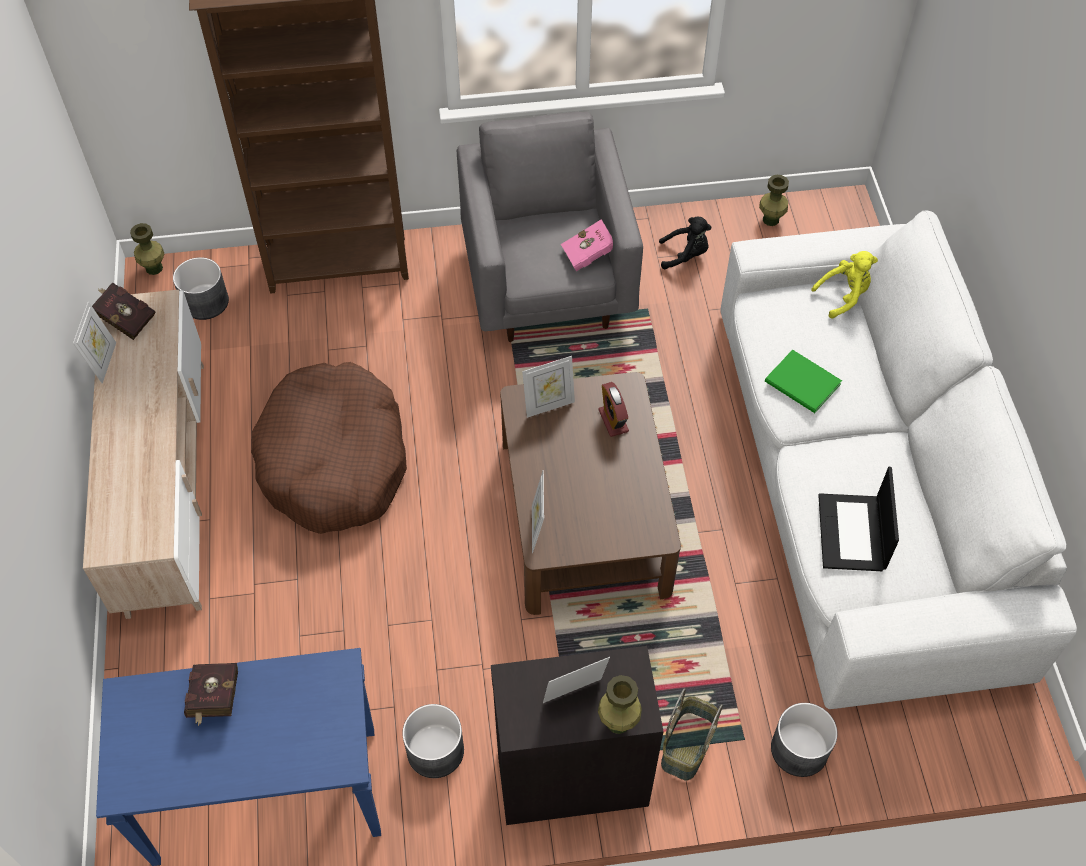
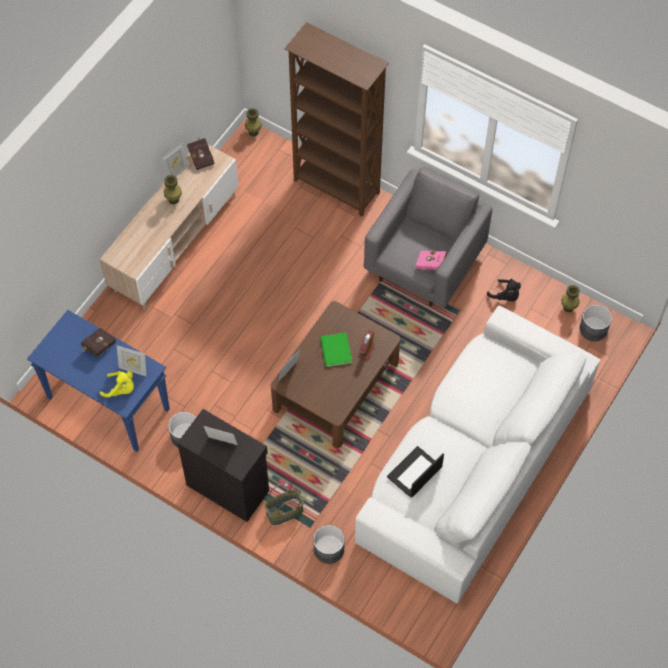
camera: 40 degrees right, 5 degrees up
grey planter [173,257,229,320] -> grey planter moved to [579,305,612,341]
brown dog bed [251,362,407,534] -> none
picture frame [522,356,575,418] -> picture frame moved to [117,345,147,377]
green vase [598,675,642,734] -> green vase moved to [164,175,182,204]
green book [765,349,842,413] -> green book moved to [320,333,352,367]
yellow plush toy [811,251,878,318] -> yellow plush toy moved to [100,371,134,397]

